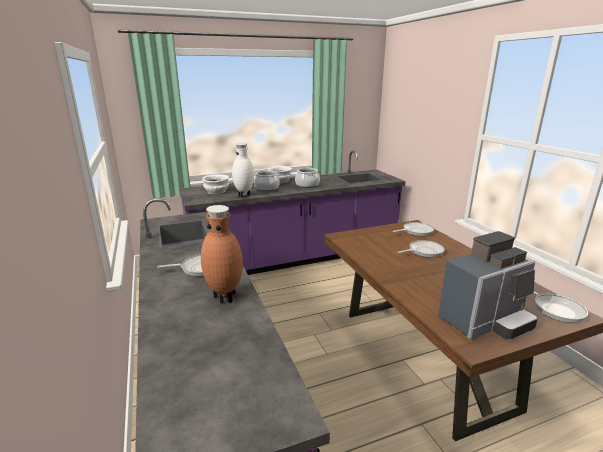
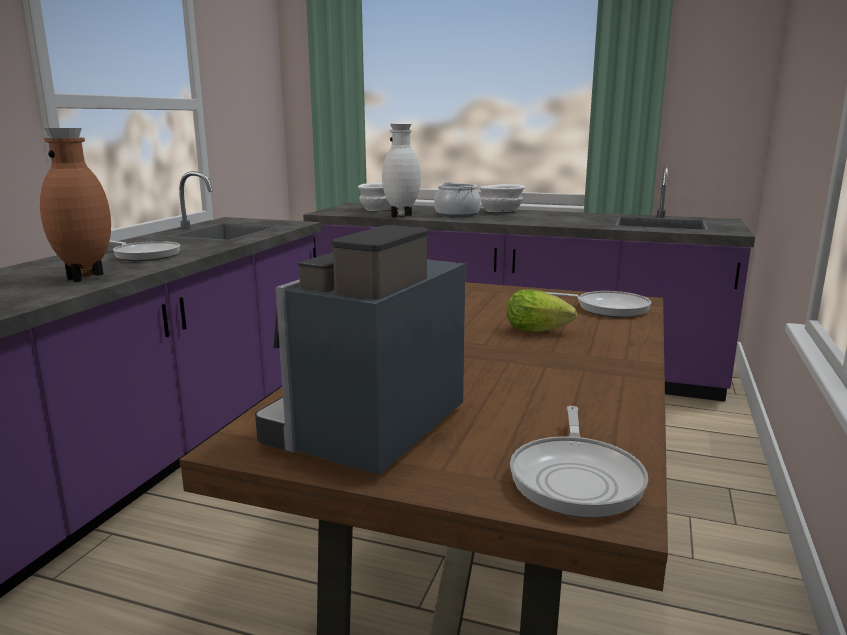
camera: 40 degrees right, 5 degrees down
cooking pot [295,166,320,188] -> none
frying pan [398,240,445,258] -> lettuce [507,289,577,332]
coffee machine [438,231,538,339] -> coffee machine turned 105 degrees clockwise [255,225,466,475]

